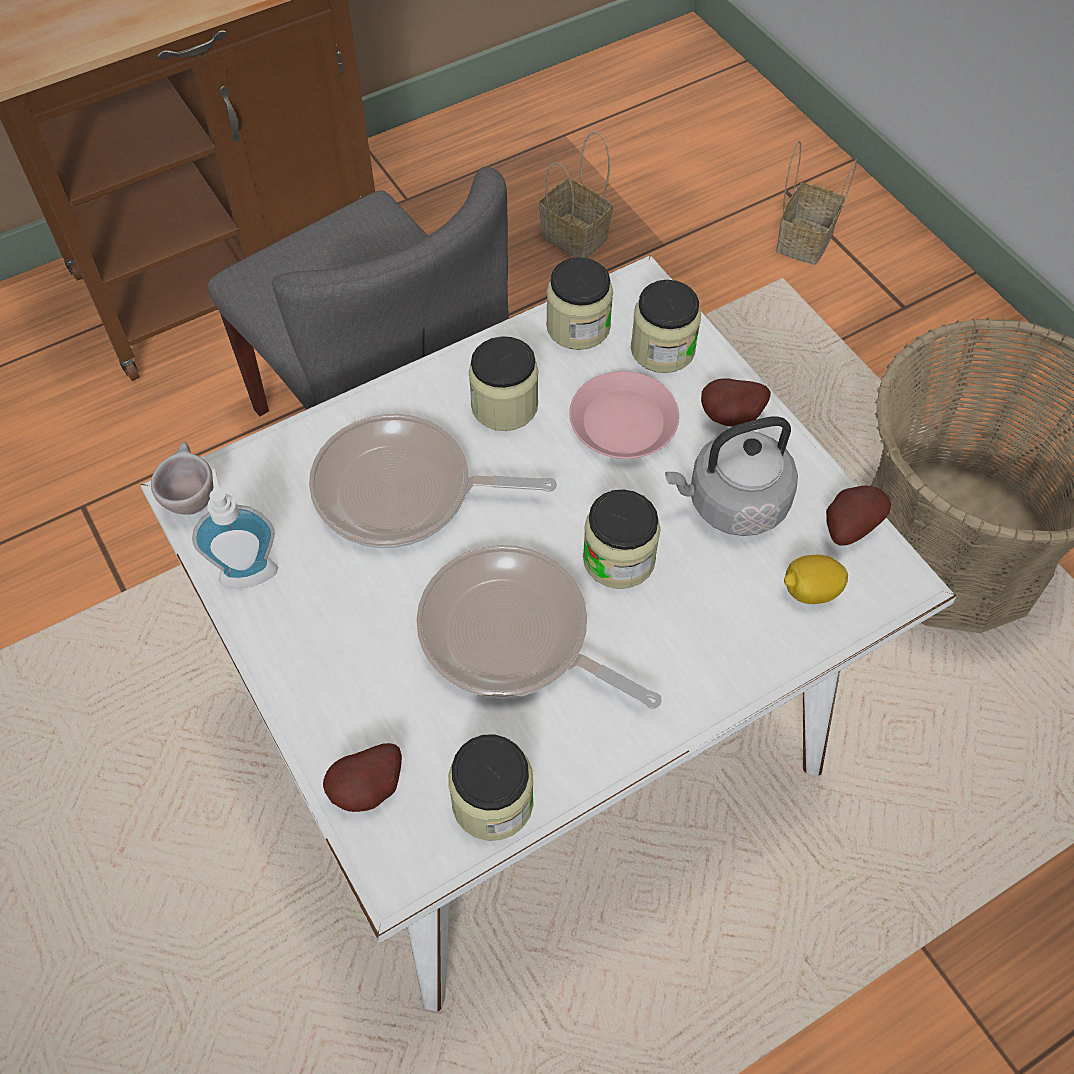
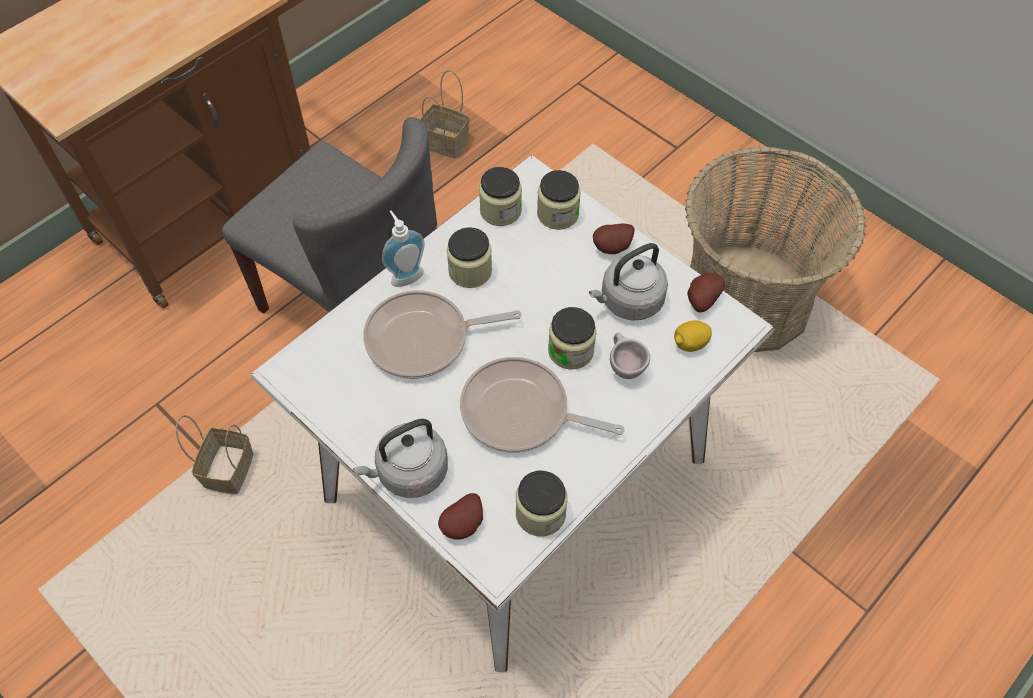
camera: 15 degrees left, 0 degrees up
beige cup [151,442,213,515] -> beige cup moved to [610,333,650,379]
soap dispenser [192,469,278,588] -> soap dispenser moved to [382,211,425,287]
pink plate [569,371,679,459] -> none
basket [776,140,857,265] -> basket moved to [176,415,254,494]
none -> grey kettle [353,419,448,498]

